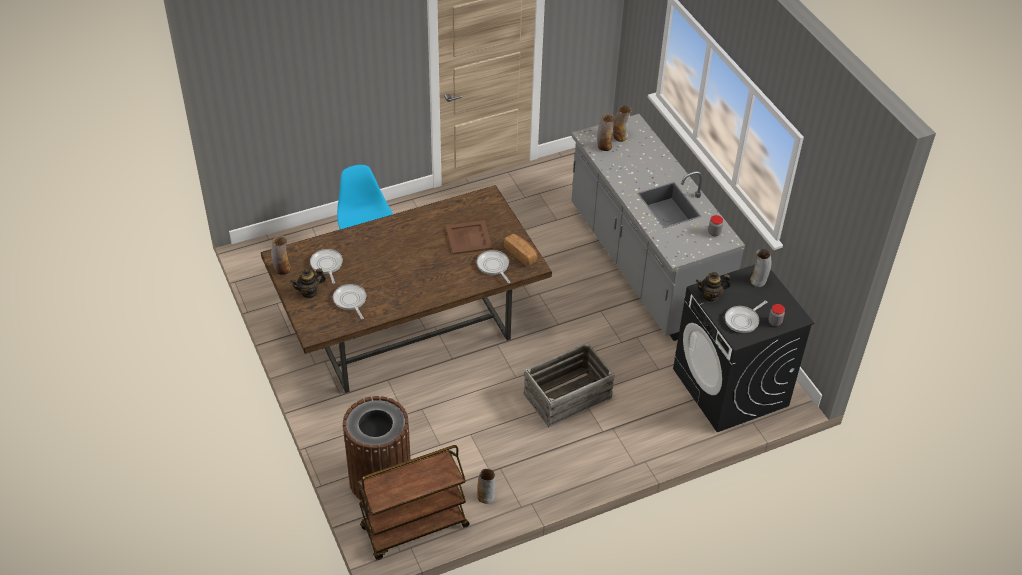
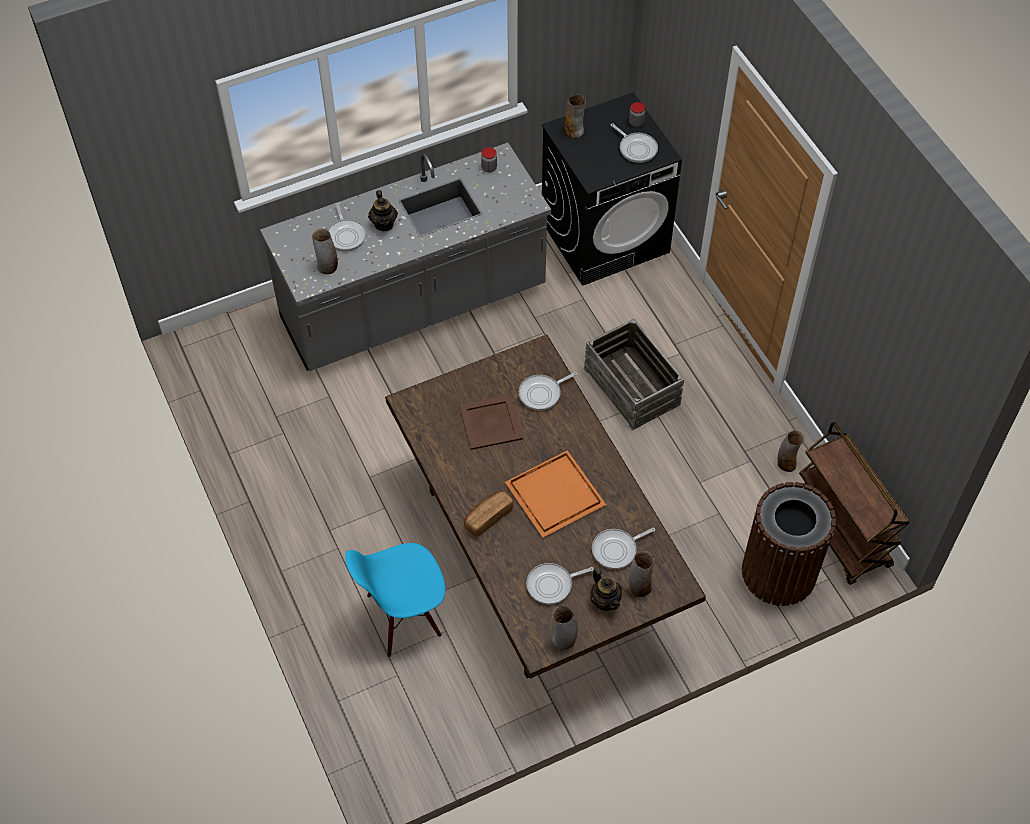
camera: 90 degrees left, 10 degrees up
bread [504,234,538,266] -> bread moved to [464,491,513,537]
vase [613,105,632,142] -> vase moved to [629,551,654,597]
teapot [696,272,731,302] -> teapot moved to [368,190,398,231]
none -> frying pan [328,203,366,251]
none -> orange tray [505,450,606,537]

